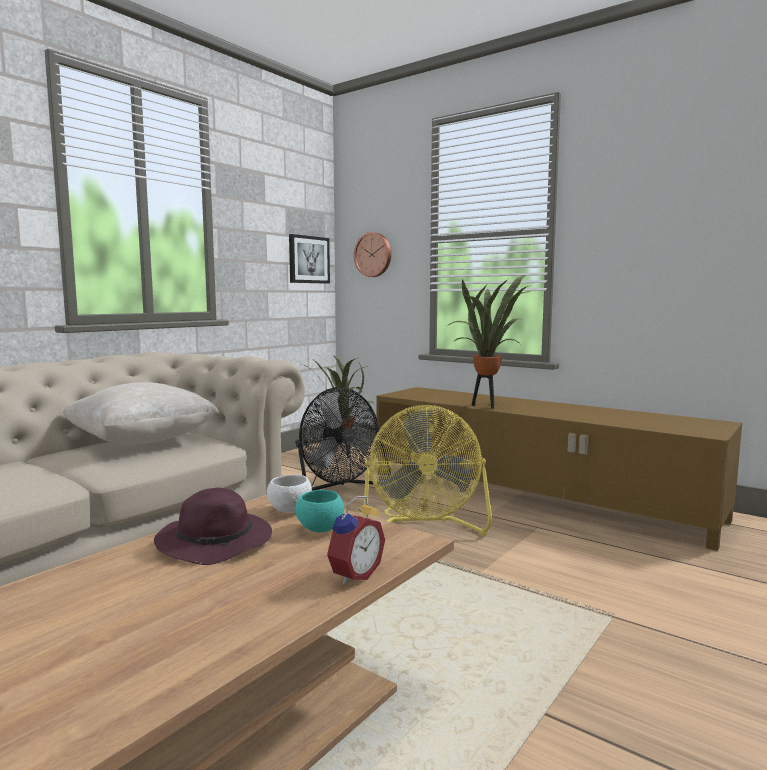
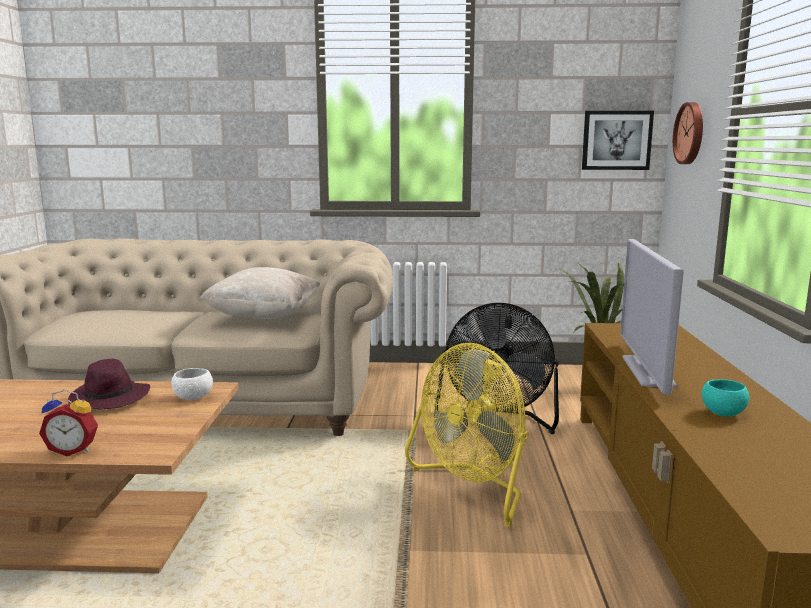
camera: 55 degrees right, 5 degrees up
turquoise bowl [295,490,344,532] -> turquoise bowl moved to [702,379,749,417]
potted plant [446,275,531,408] -> television [620,239,684,394]

